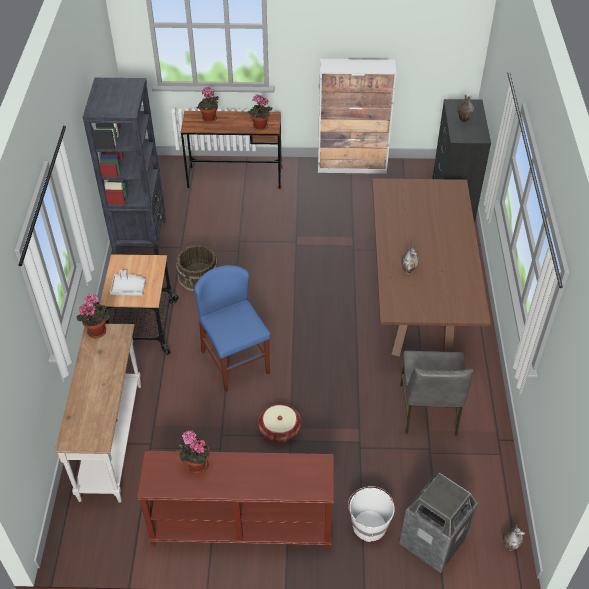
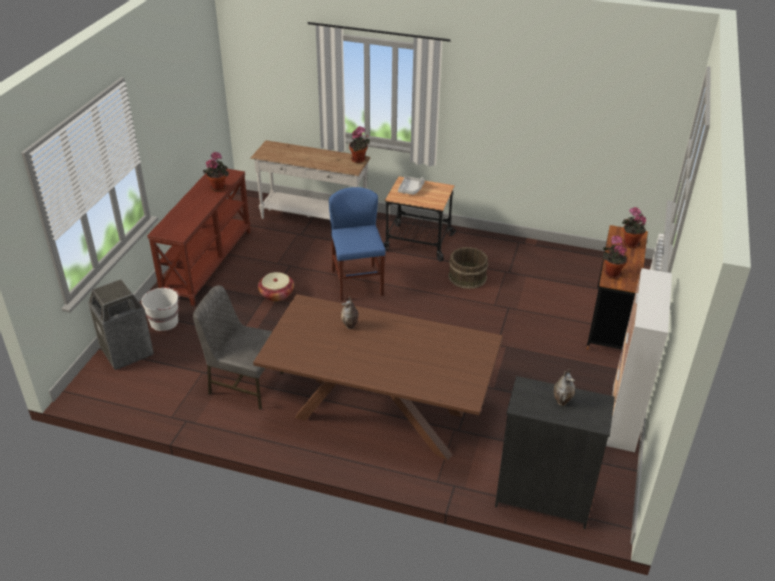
camera: 105 degrees right, 10 degrees down
black bookcase [82,78,166,255] -> none
blue chair [194,265,270,392] -> blue chair turned 90 degrees counterclockwise [329,187,385,301]
vase [503,524,525,551] -> none

